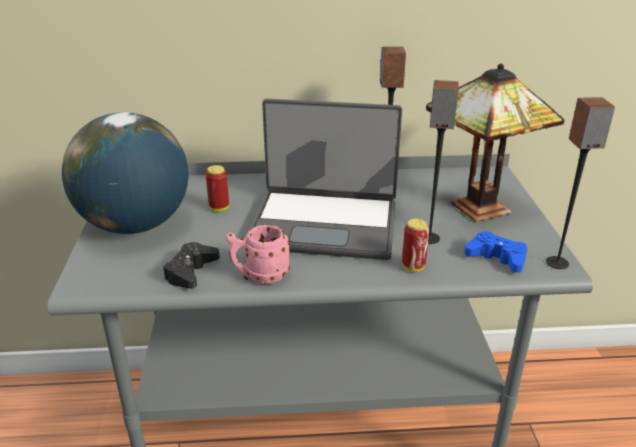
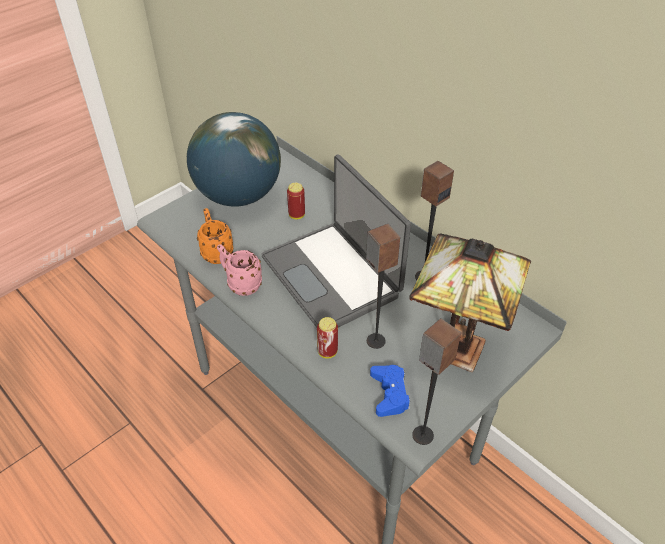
camera: 50 degrees right, 15 degrees up
black game controller [163,242,220,289] -> orange mug [197,208,233,264]

